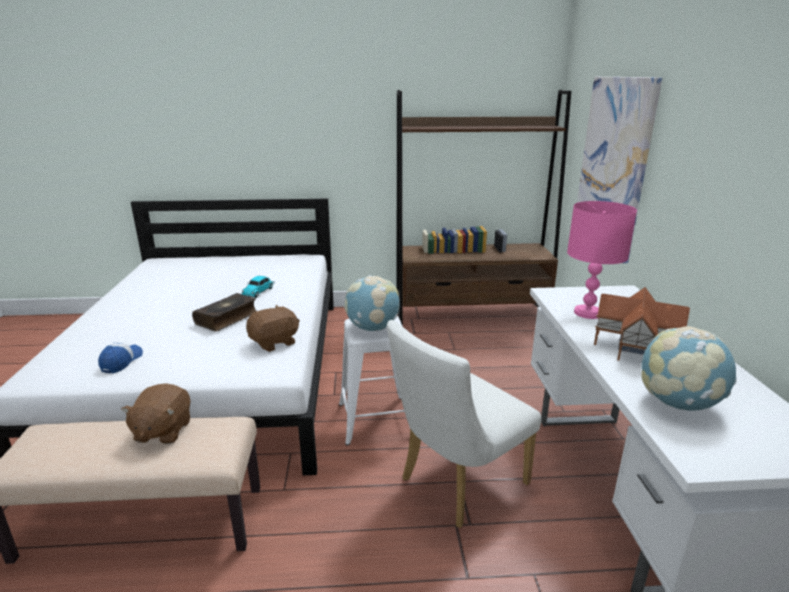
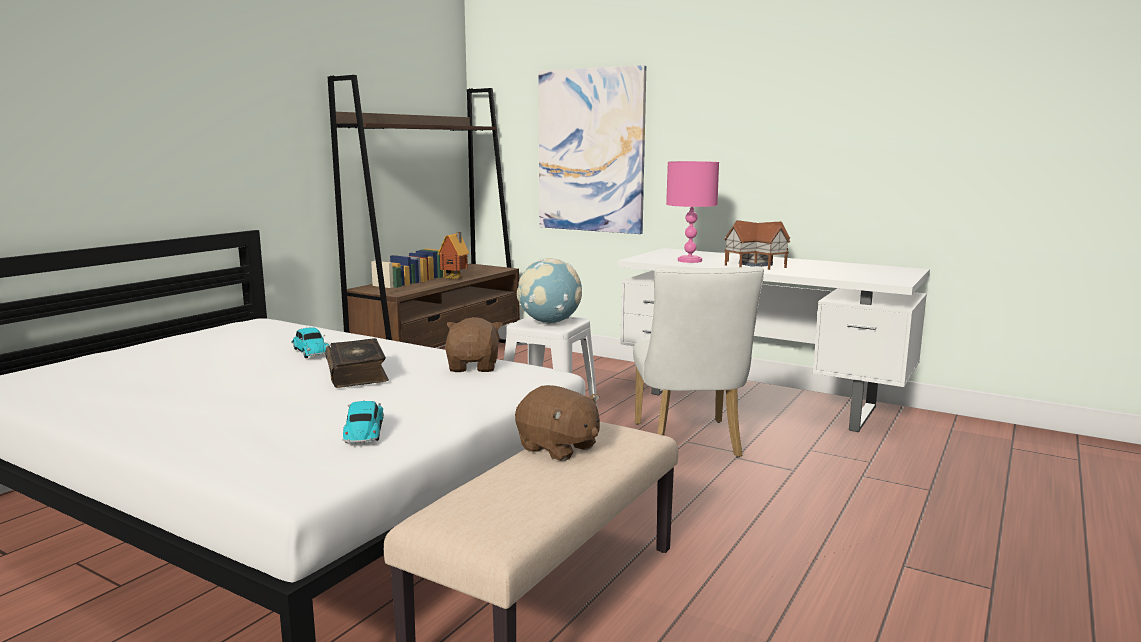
camera: 55 degrees left, 10 degrees down
cap [98,342,143,373] -> toy car [343,401,384,444]
globe [641,326,737,411] -> none
none -> toy house [438,232,469,279]

